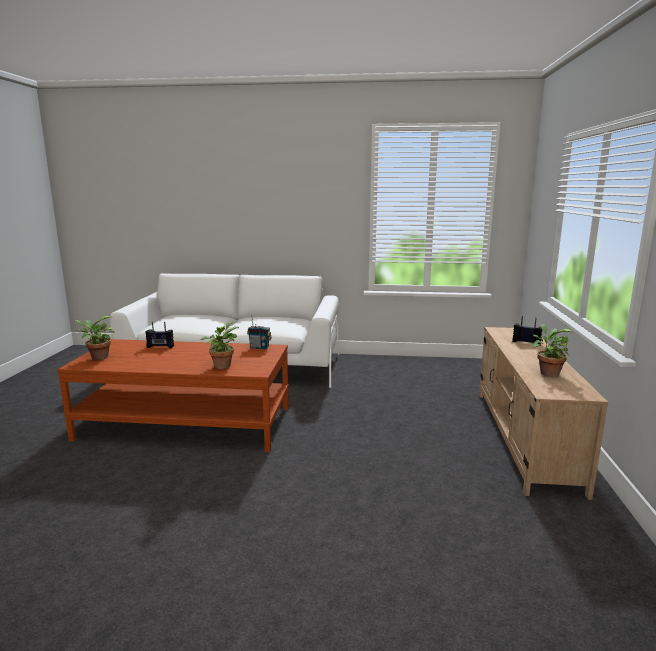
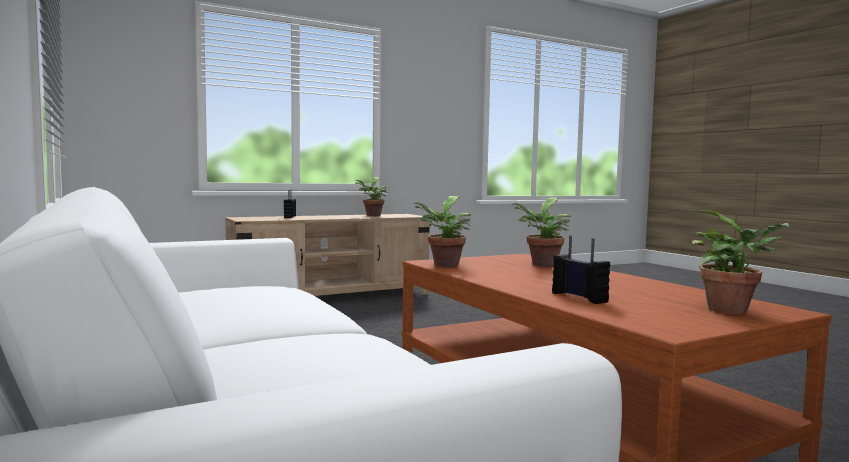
camera: 125 degrees left, 10 degrees down
radio [247,316,272,349] -> potted plant [413,196,471,267]

